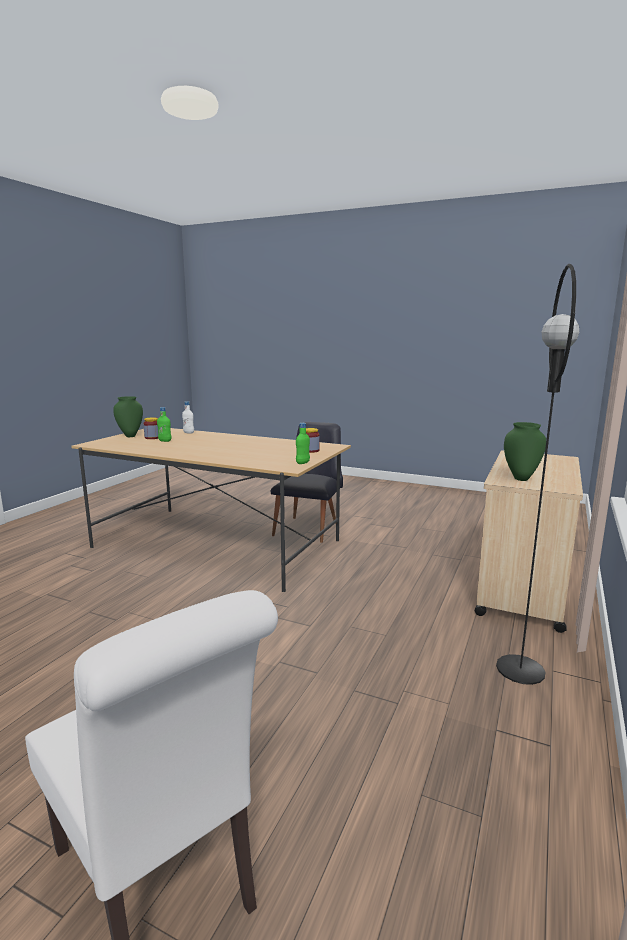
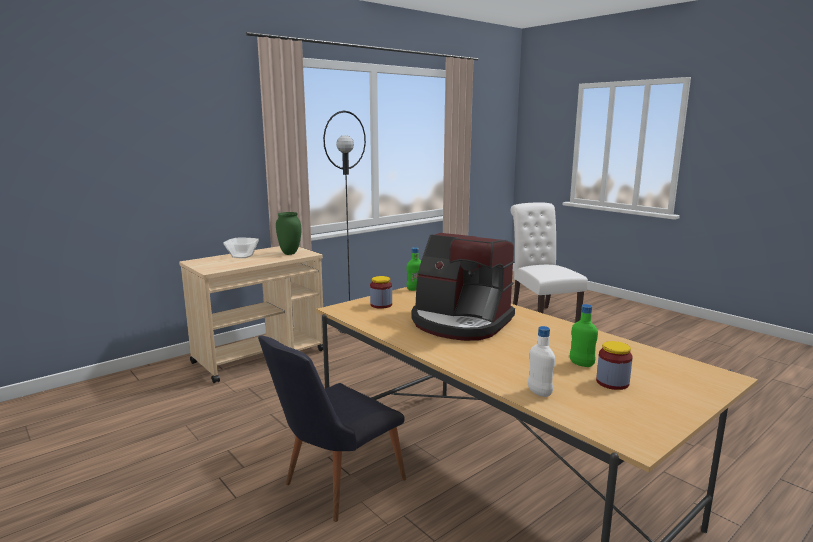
camera: 155 degrees left, 0 degrees up
green vase [113,396,143,437] -> none
none -> bowl [223,238,259,258]
none -> coffee machine [411,233,515,341]

